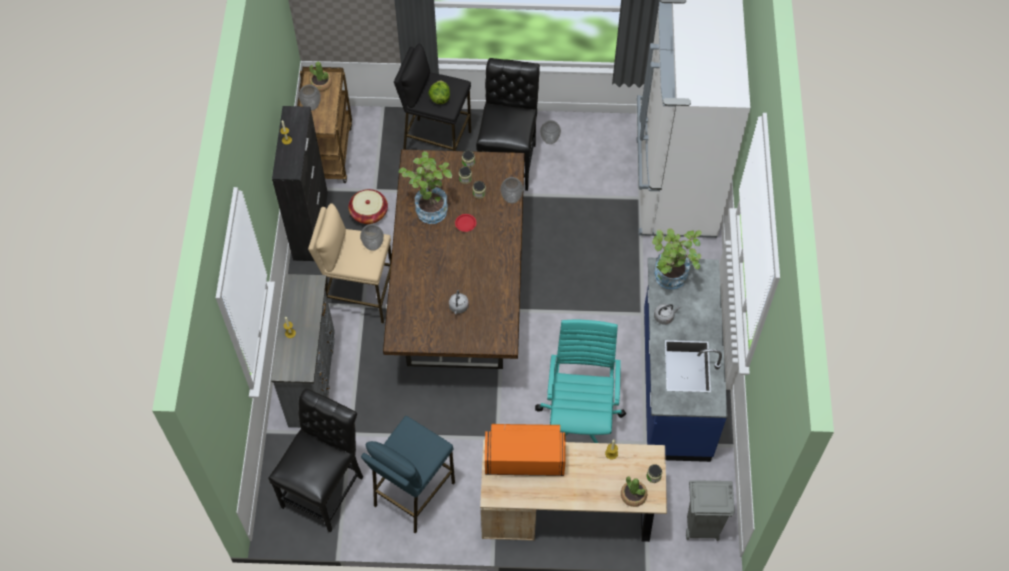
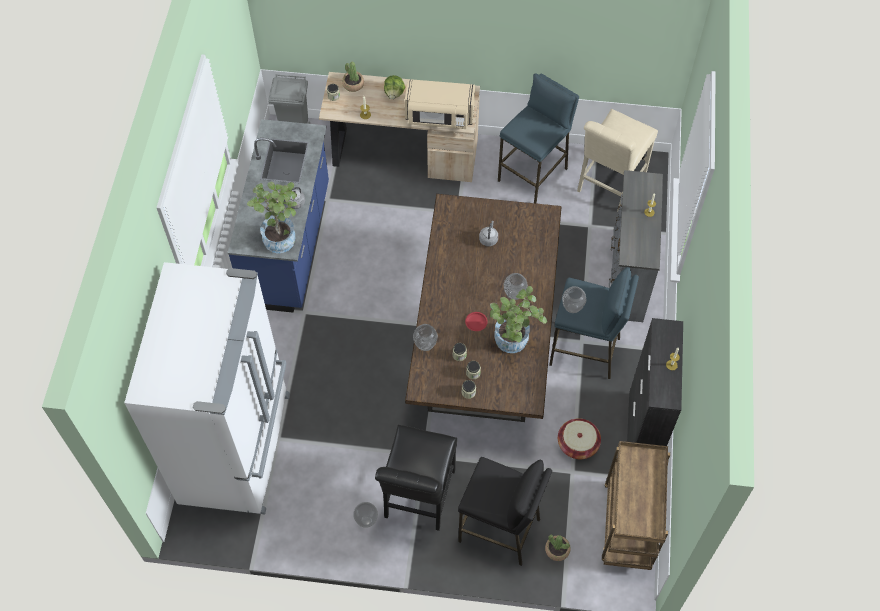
camera: 175 degrees left, 0 degrees up
black chair [268,389,363,533] -> beige chair [577,109,658,211]
vase [299,84,321,111] -> vase moved to [503,273,528,300]
beige stool [308,203,392,324] -> blue stool [549,267,639,379]
potted plant [309,62,332,92] -> potted plant moved to [545,535,571,561]
lettuce [428,80,450,104] -> lettuce moved to [384,75,405,99]
orange microwave [485,424,566,476] -> beige microwave [405,79,475,129]
turquoise office chair [535,320,626,443] -> none

